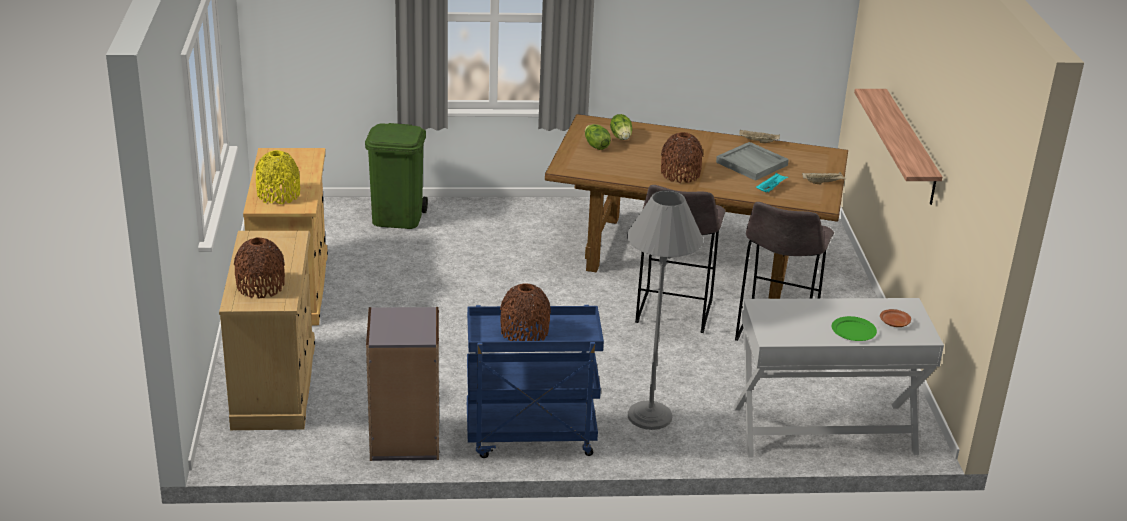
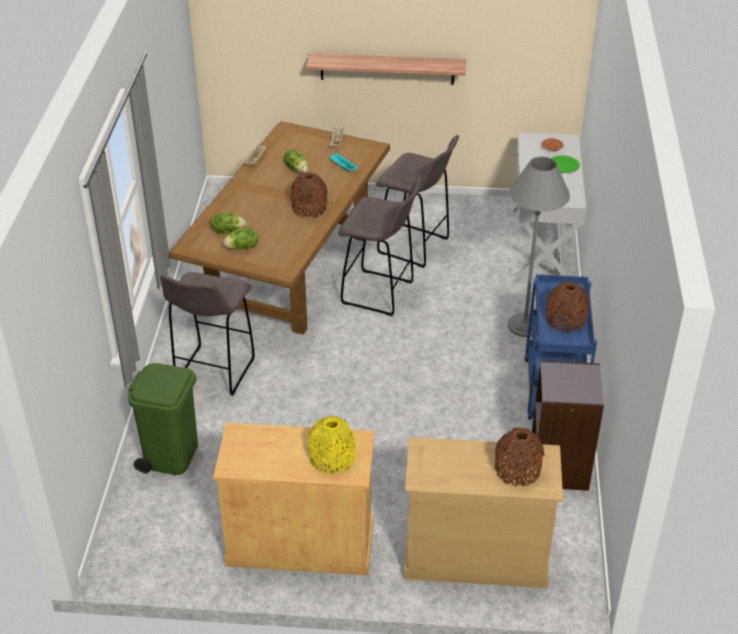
camera: 80 degrees left, 10 degrees up
grey tray [716,142,789,181] -> lettuce [284,149,308,173]
none -> grey stool [160,272,255,396]

